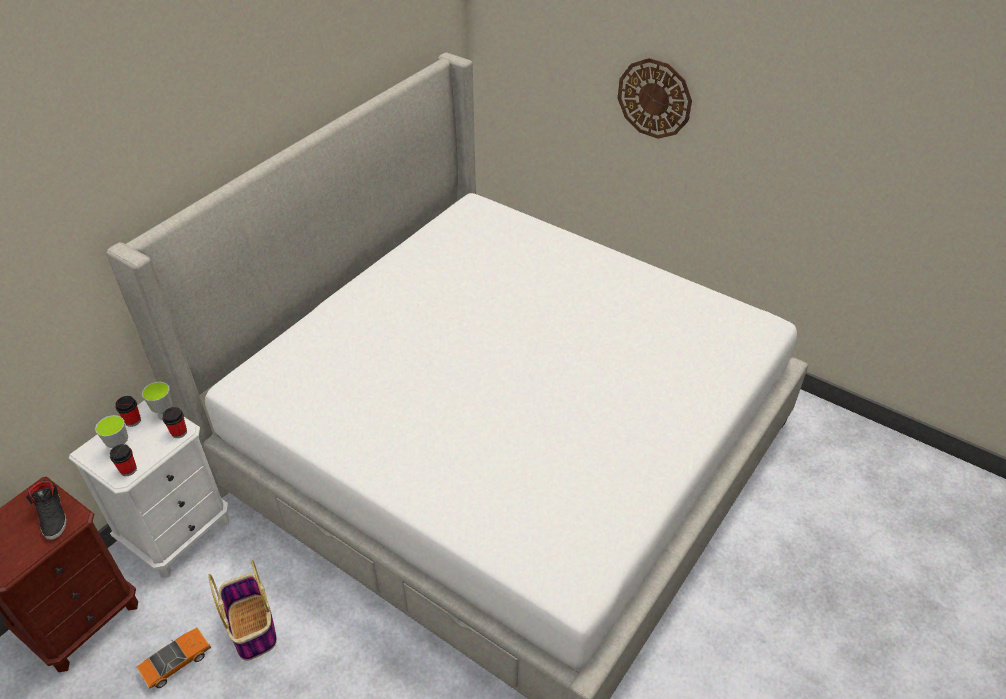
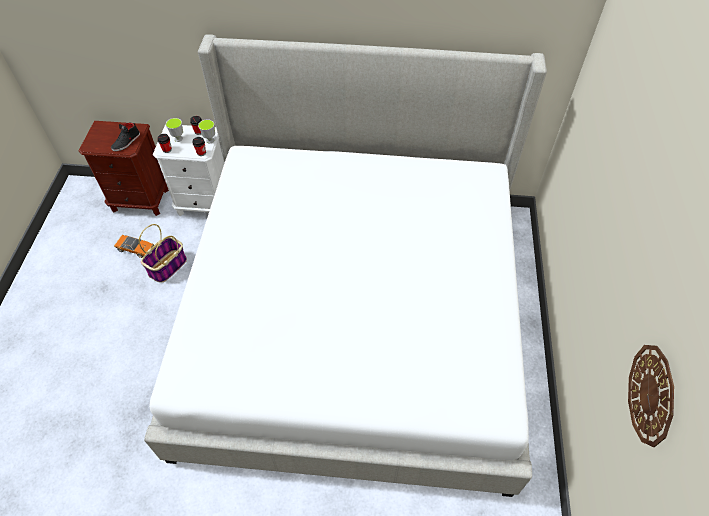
camera: 60 degrees right, 10 degrees up
wall clock [618,58,692,139] -> wall clock moved to [628,345,674,447]

